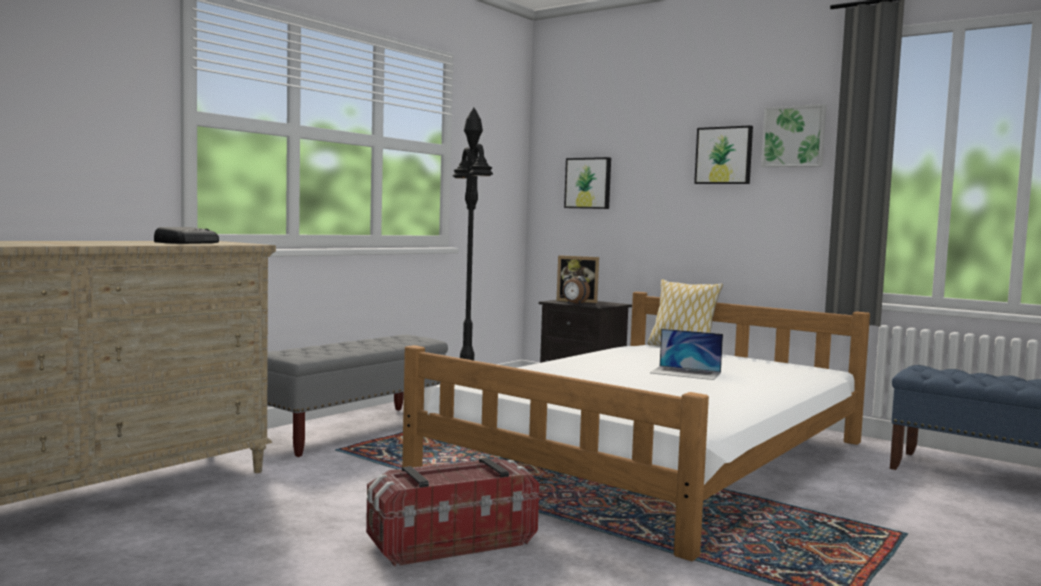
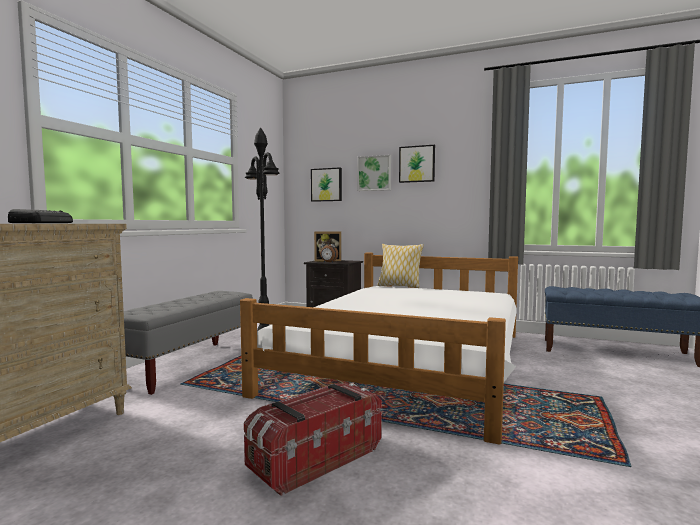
camera: 15 degrees left, 0 degrees up
laptop [650,329,723,380] -> none
picture [761,104,827,167] -> picture moved to [358,155,391,191]

